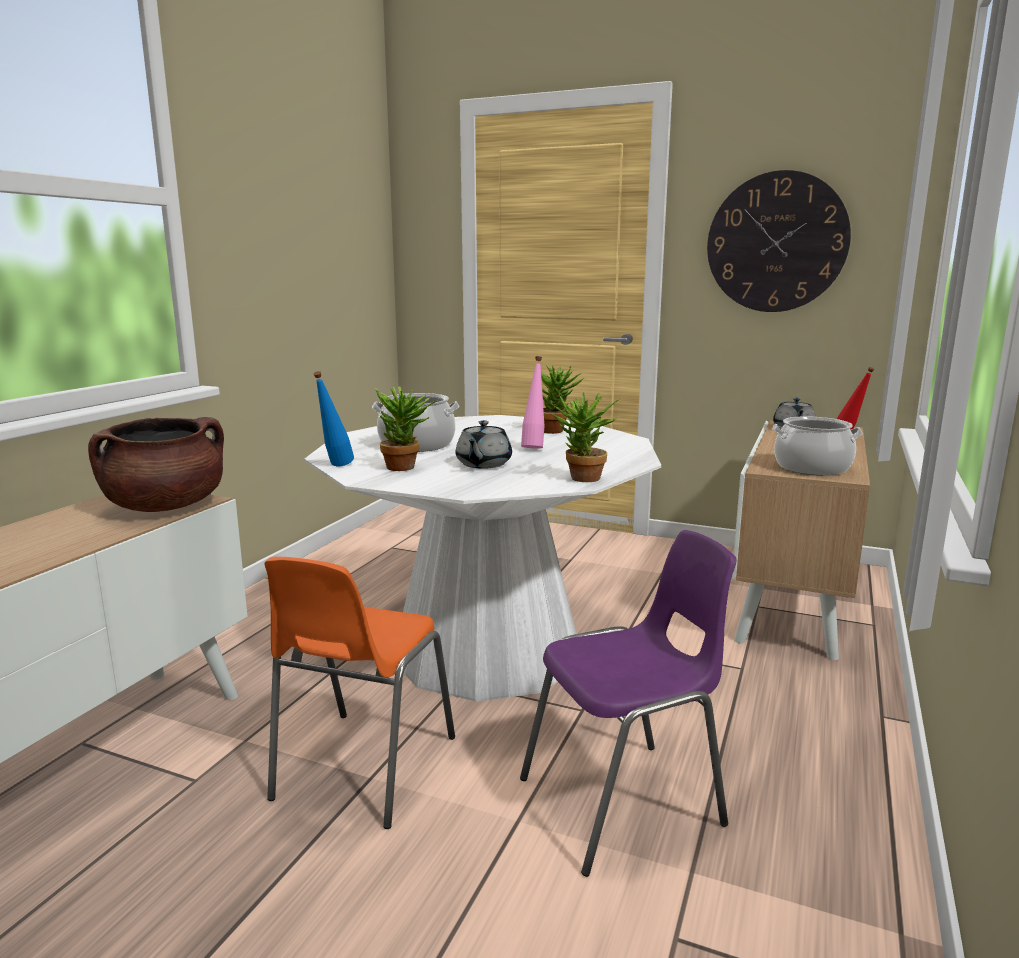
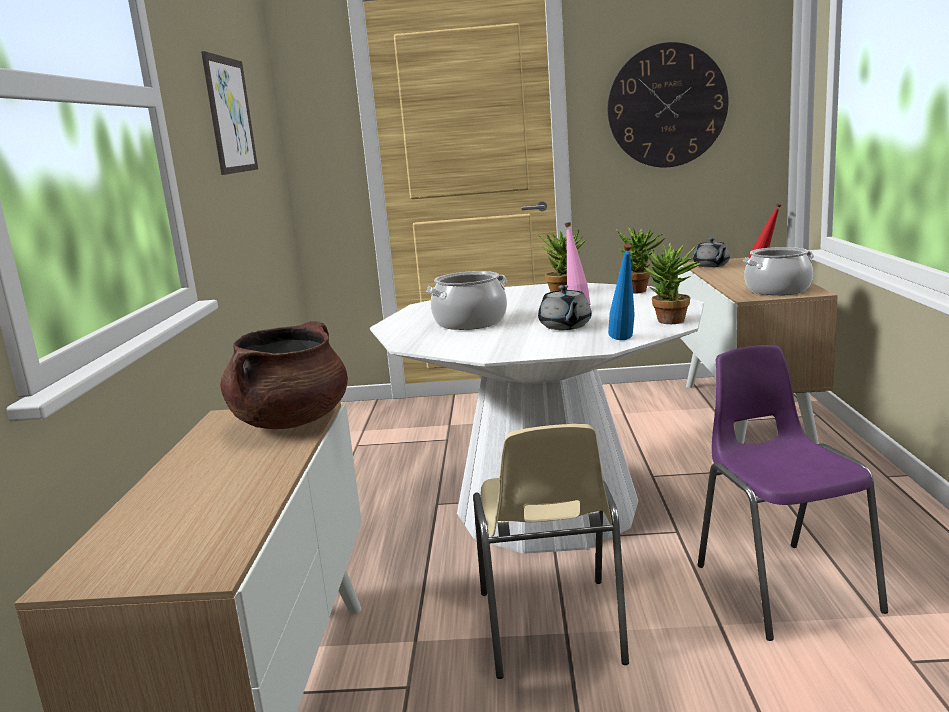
camera: 20 degrees left, 0 degrees up
orange chair [264,557,455,829] -> beige chair [473,424,629,679]
blue bottle [313,371,354,466] -> blue bottle moved to [608,244,635,340]
potted plant [375,387,438,471] -> potted plant moved to [616,227,665,294]
purple chair [520,530,736,877] -> purple chair turned 60 degrees counterclockwise [698,345,888,641]
none -> picture [201,51,258,175]

